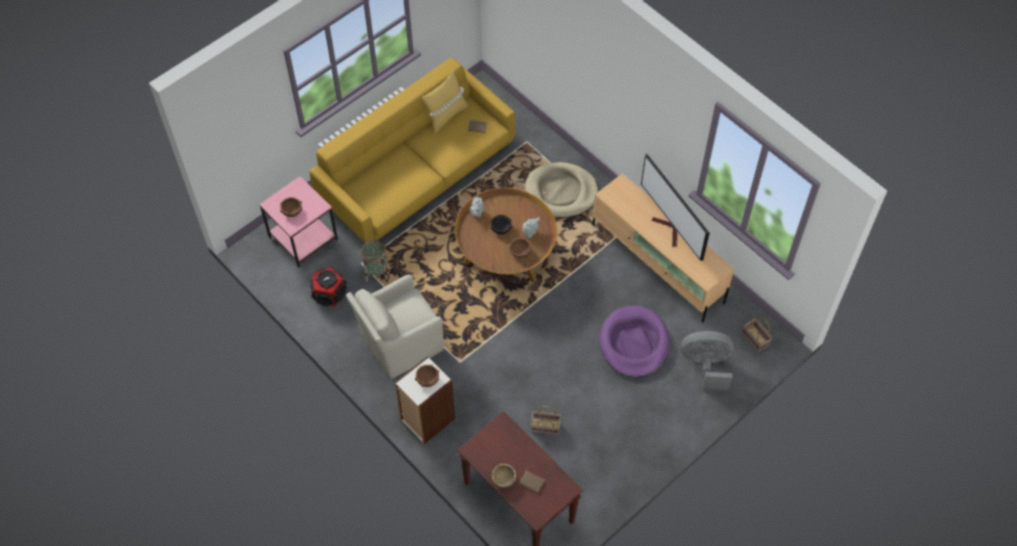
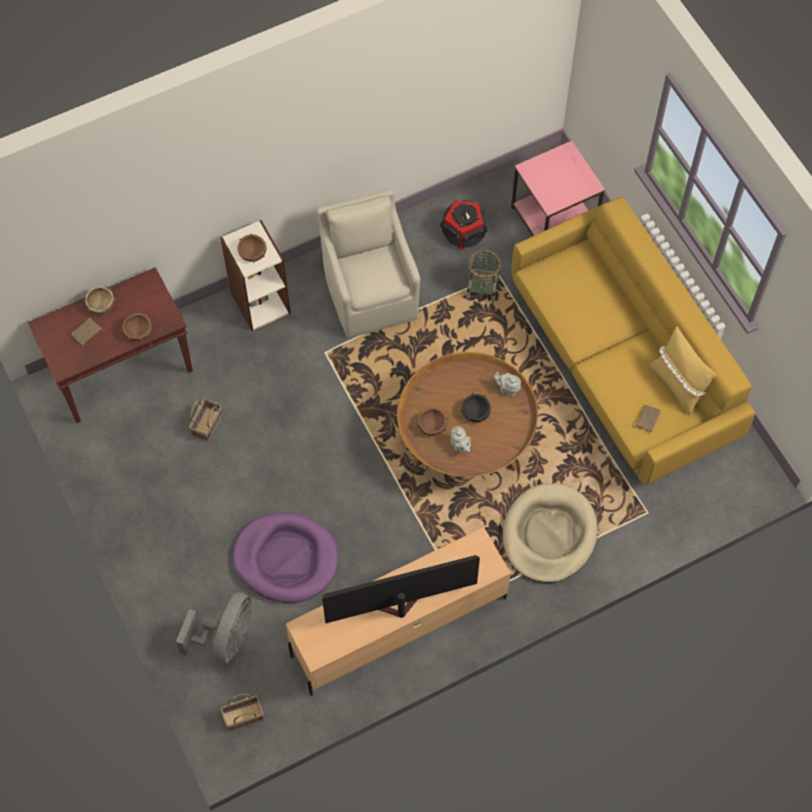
camera: 105 degrees right, 5 degrees up
brown bowl [280,197,302,217] -> brown bowl moved to [122,312,152,341]

